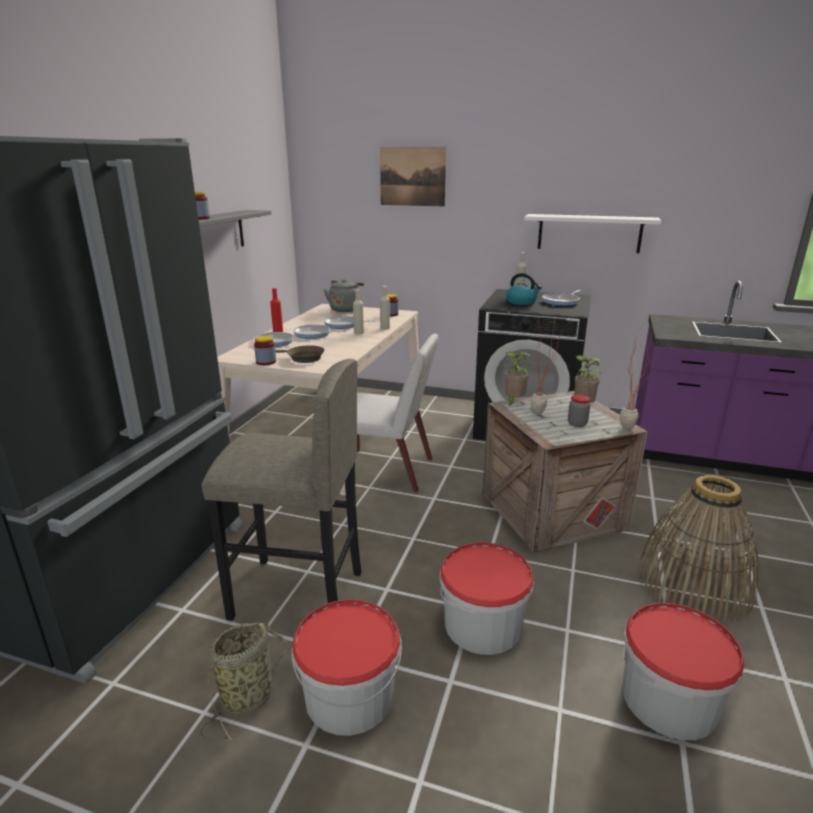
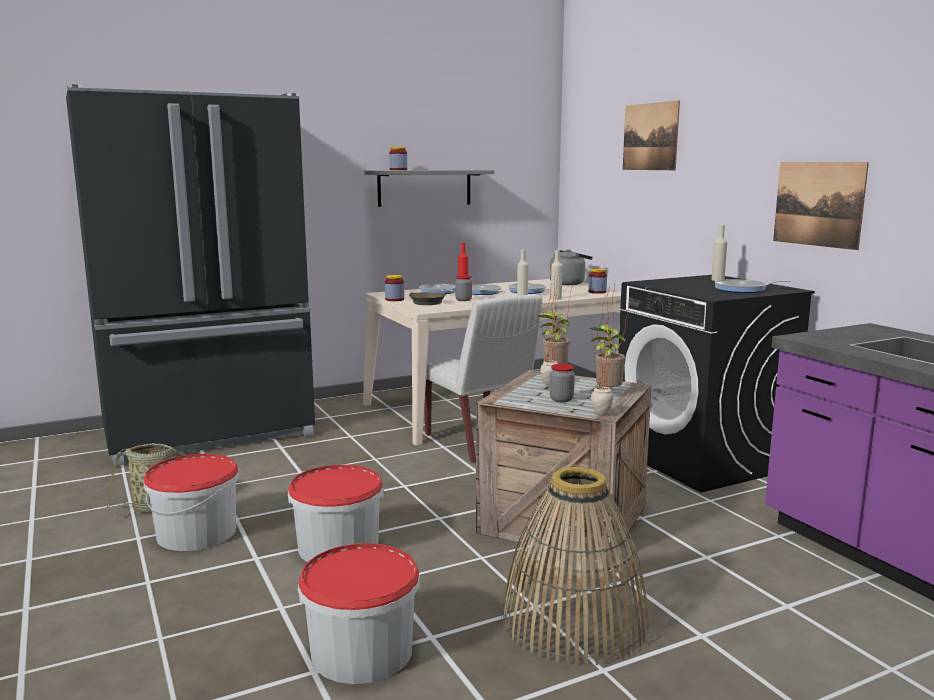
camera: 45 degrees right, 10 degrees down
grey stool [202,359,361,621] -> none
kettle [506,273,542,305] -> none
white shelf [524,214,661,253] -> picture [773,162,869,250]
none -> jar [455,275,472,301]

